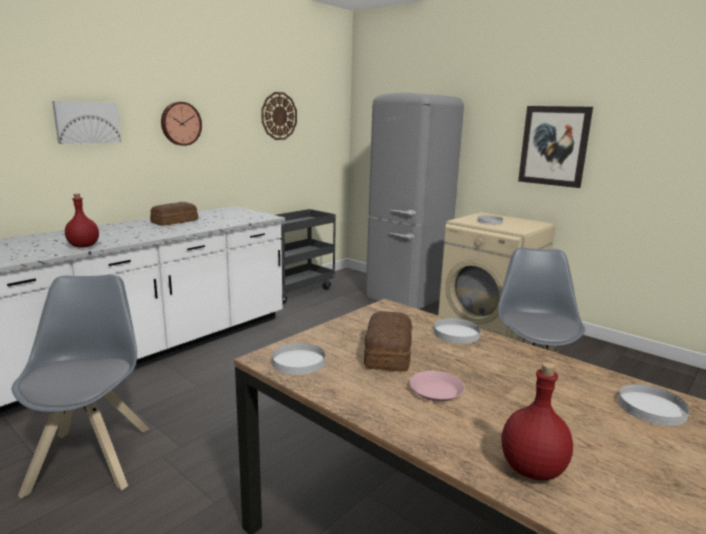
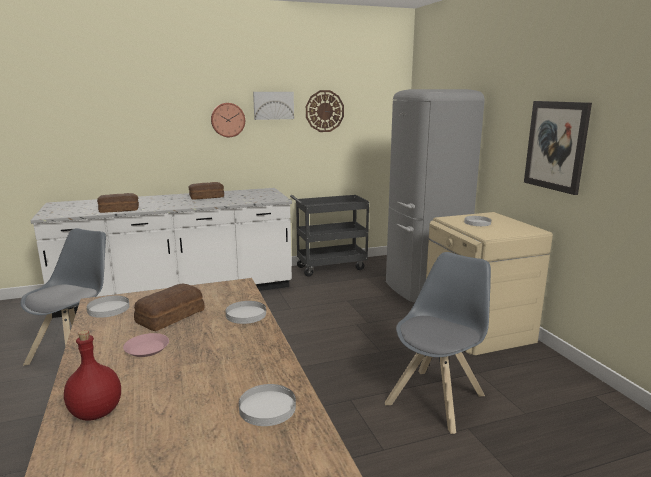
camera: 30 degrees right, 0 degrees up
picture [52,101,121,144] -> picture moved to [253,92,294,120]
red bottle [65,194,99,248] -> bread [97,193,139,213]

